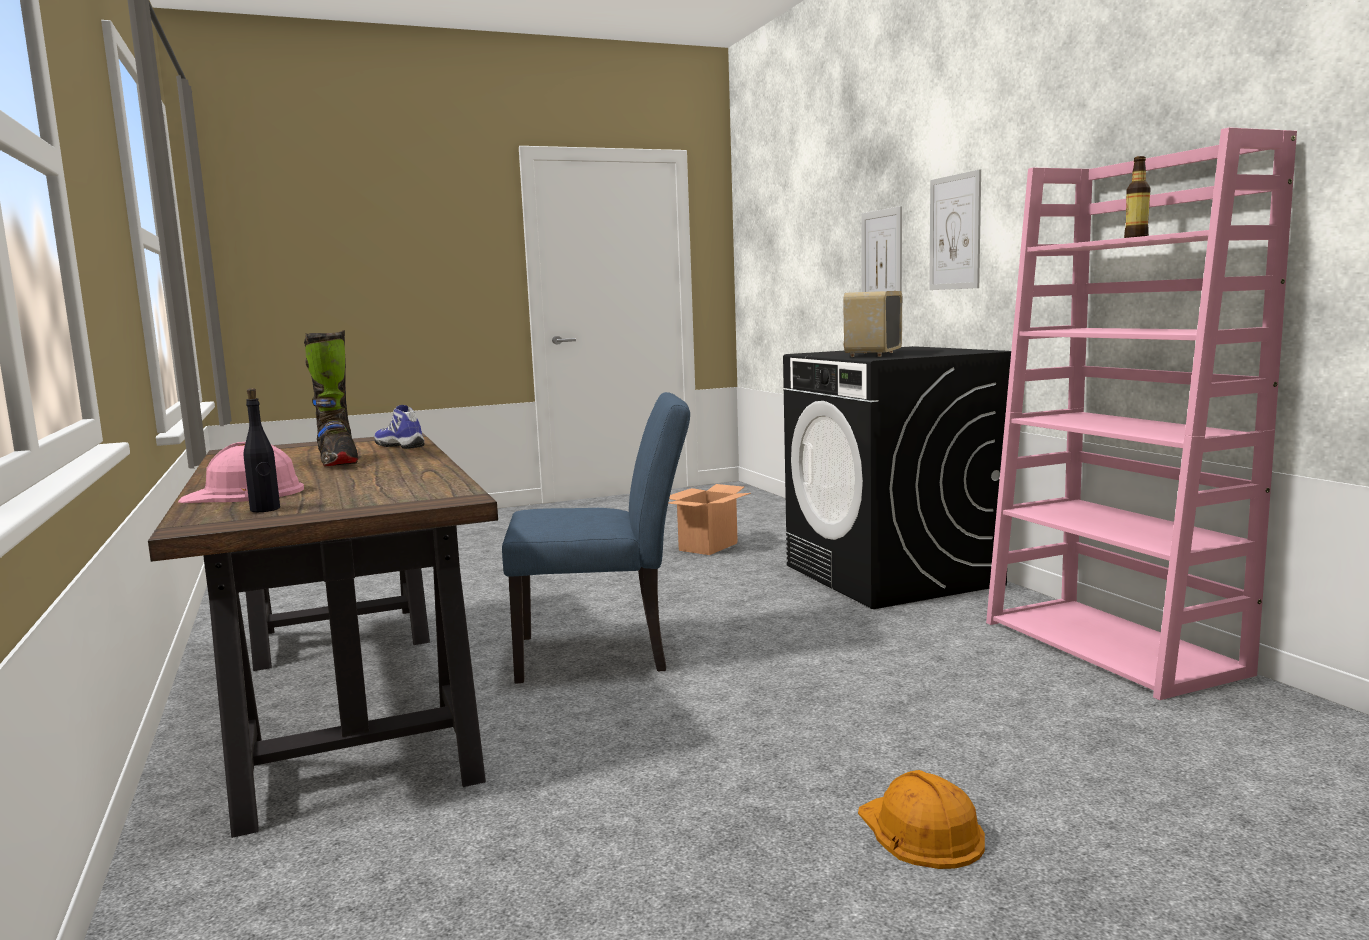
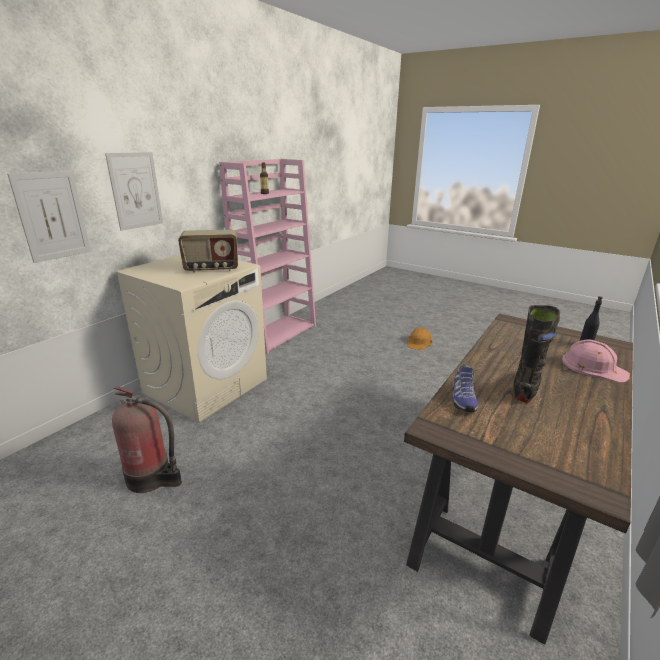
camera: 125 degrees left, 15 degrees up
blue chair [502,392,690,684] -> none
cardboard box [668,484,751,555] -> fire extinguisher [112,386,182,493]
black washing machine [783,346,1011,609] -> beige washing machine [115,255,267,423]

